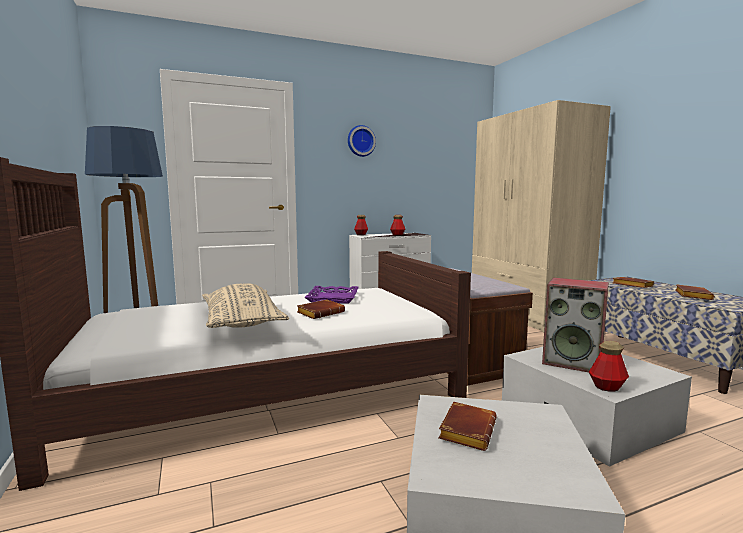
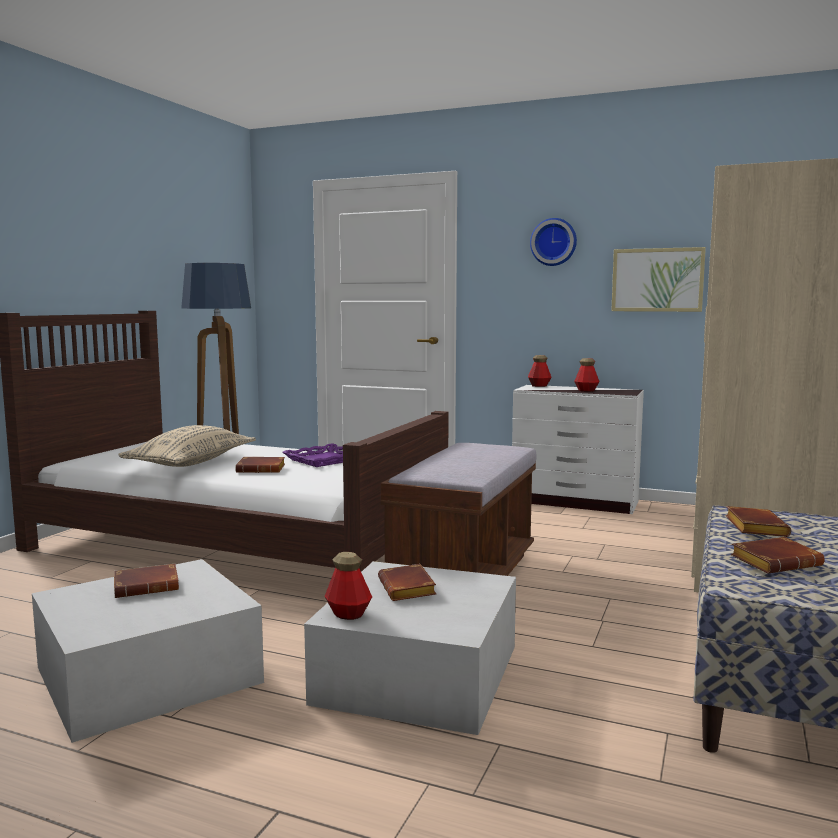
camera: 45 degrees right, 0 degrees up
speaker [542,278,609,372] -> brown book [378,564,436,601]
none -> picture [611,247,706,312]

